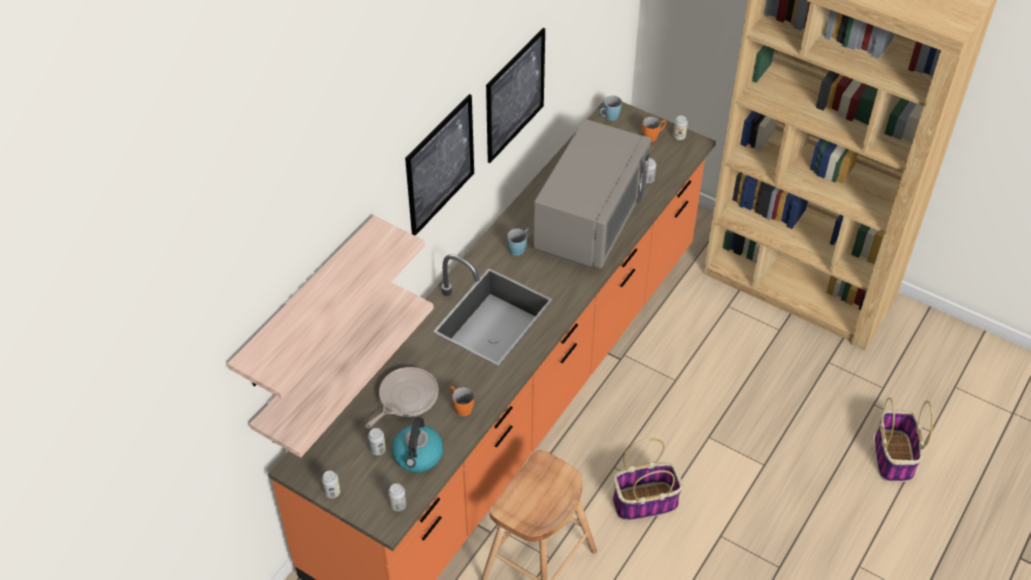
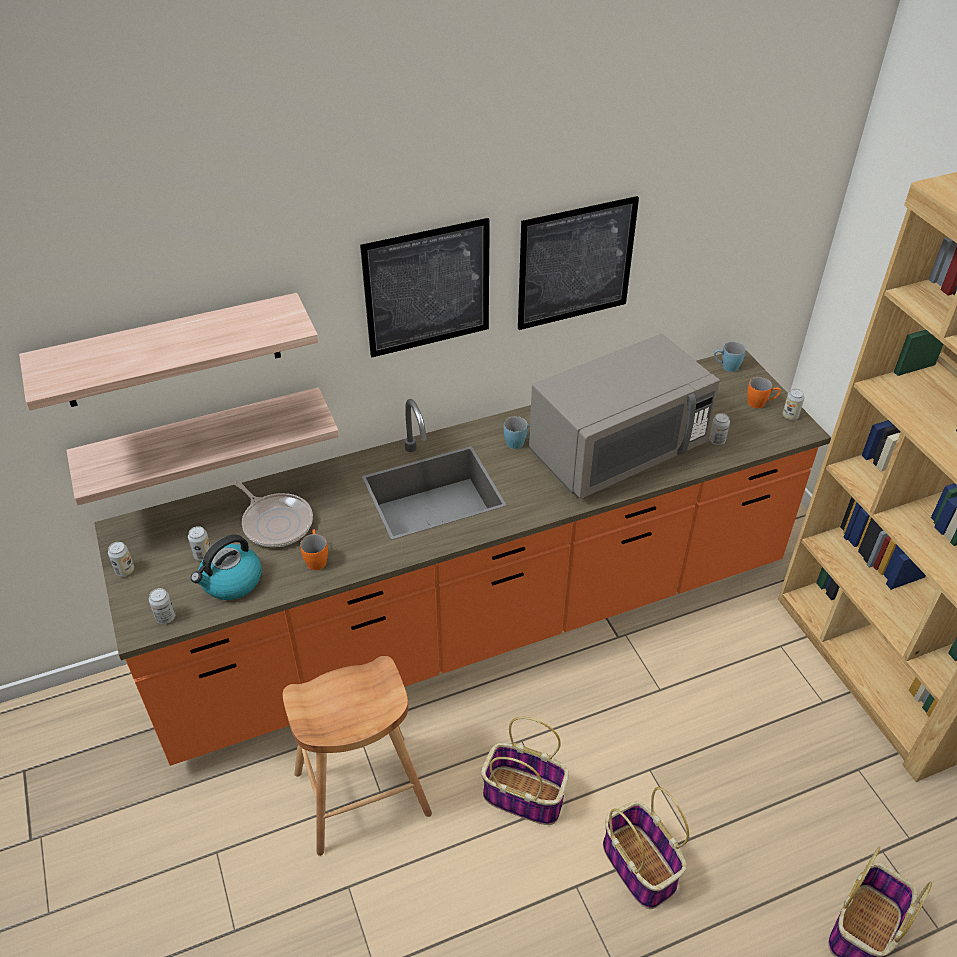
camera: 35 degrees right, 5 degrees down
frying pan [365,367,438,429] -> frying pan turned 60 degrees clockwise [233,480,313,547]
none -> basket [603,787,689,909]

